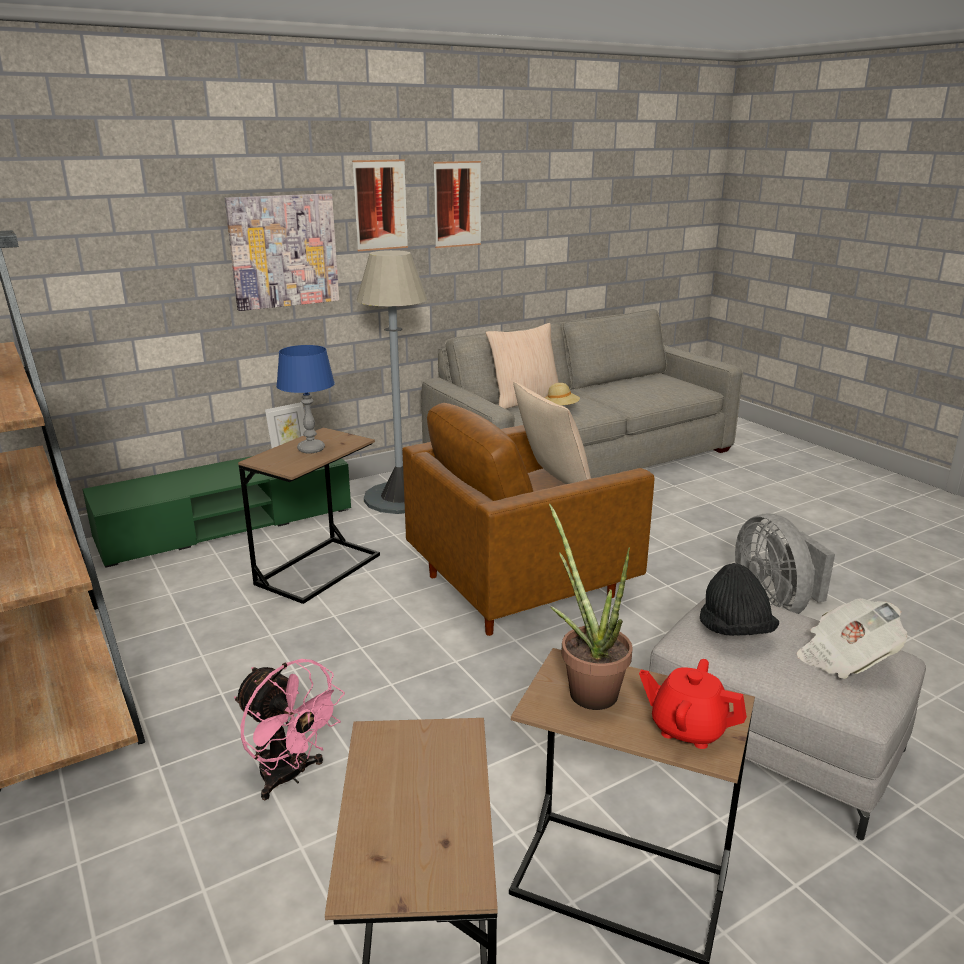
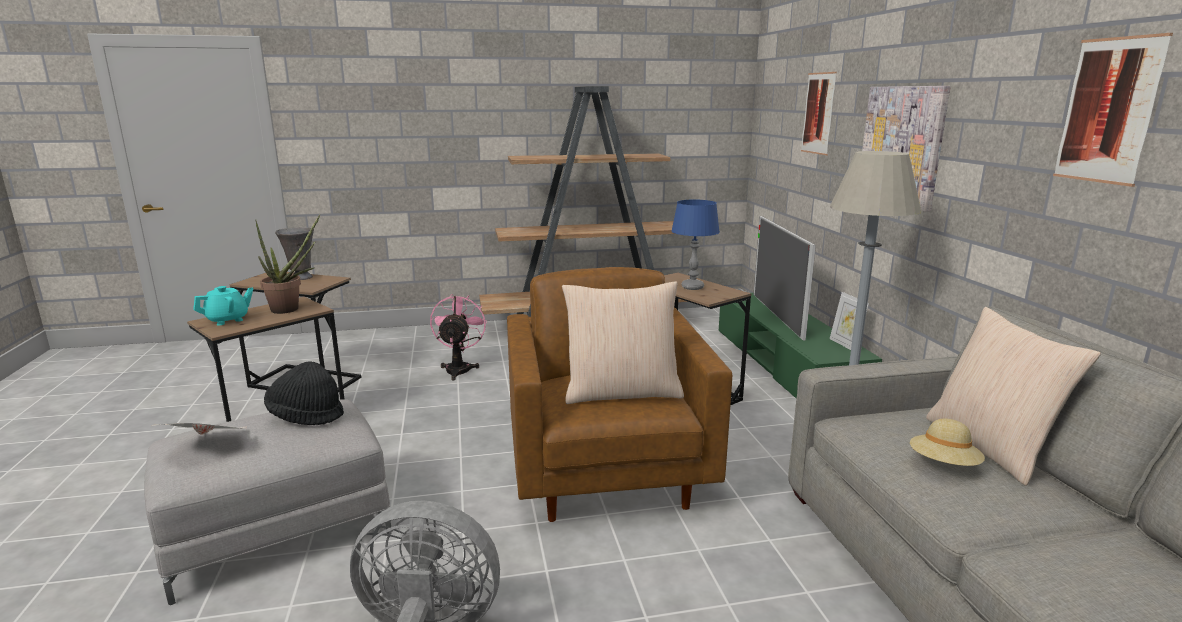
camera: 110 degrees right, 5 degrees down
pink fan [234,659,345,800] -> pink fan turned 120 degrees clockwise [430,294,487,381]
picture [352,159,408,251] -> picture moved to [801,72,837,155]
red teapot [639,659,747,749] -> turquoise teapot [193,286,253,325]
none -> grey vase [275,227,314,280]
none -> television [754,216,816,341]

